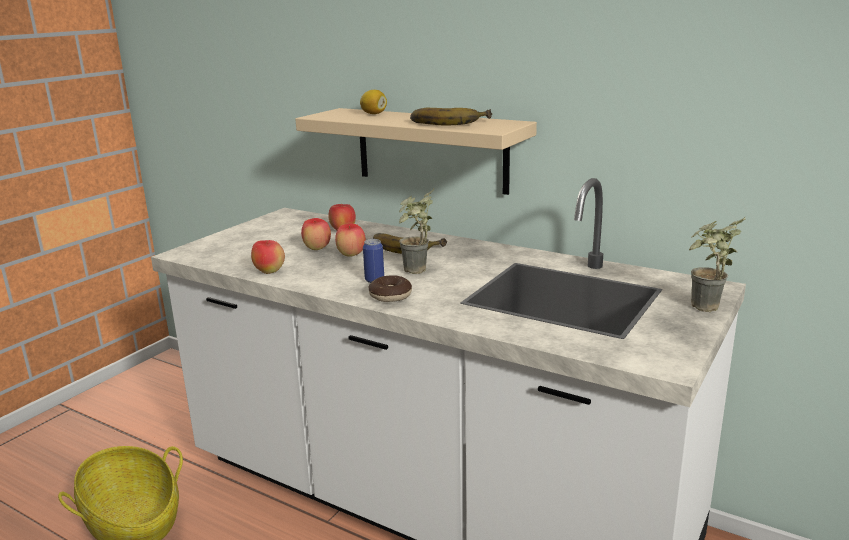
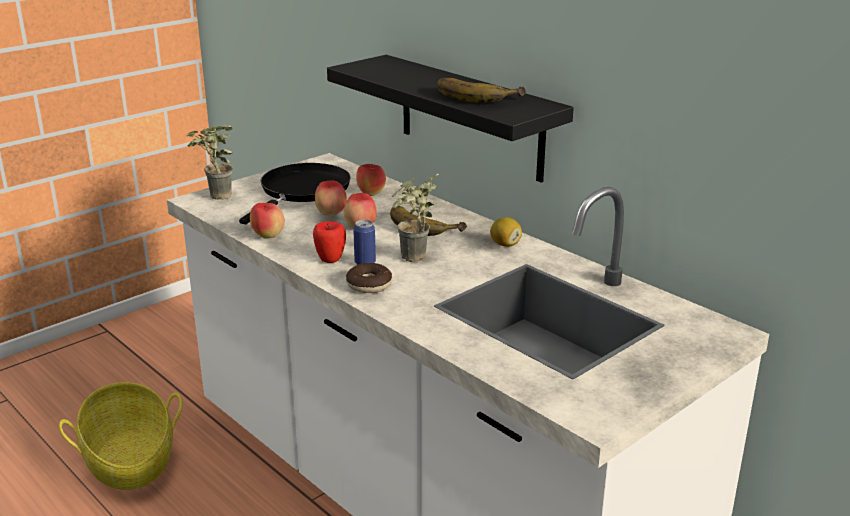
camera: 15 degrees right, 5 degrees up
beige shelf [295,108,537,195] -> black shelf [327,55,574,183]
lemon [360,90,387,114] -> lemon moved to [490,217,522,247]
potted plant [689,217,746,312] -> potted plant moved to [187,125,233,200]
none -> black frying pan [239,163,351,224]
none -> apple [313,221,346,263]

